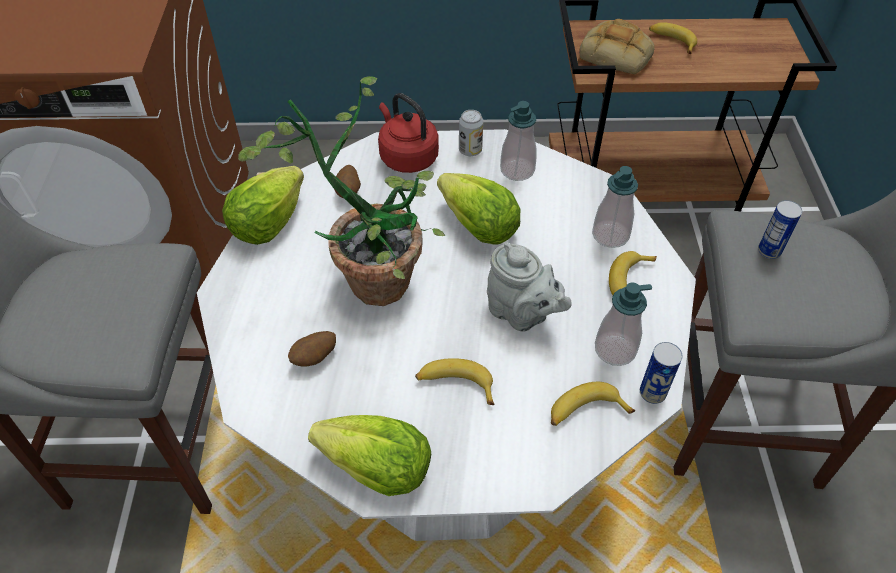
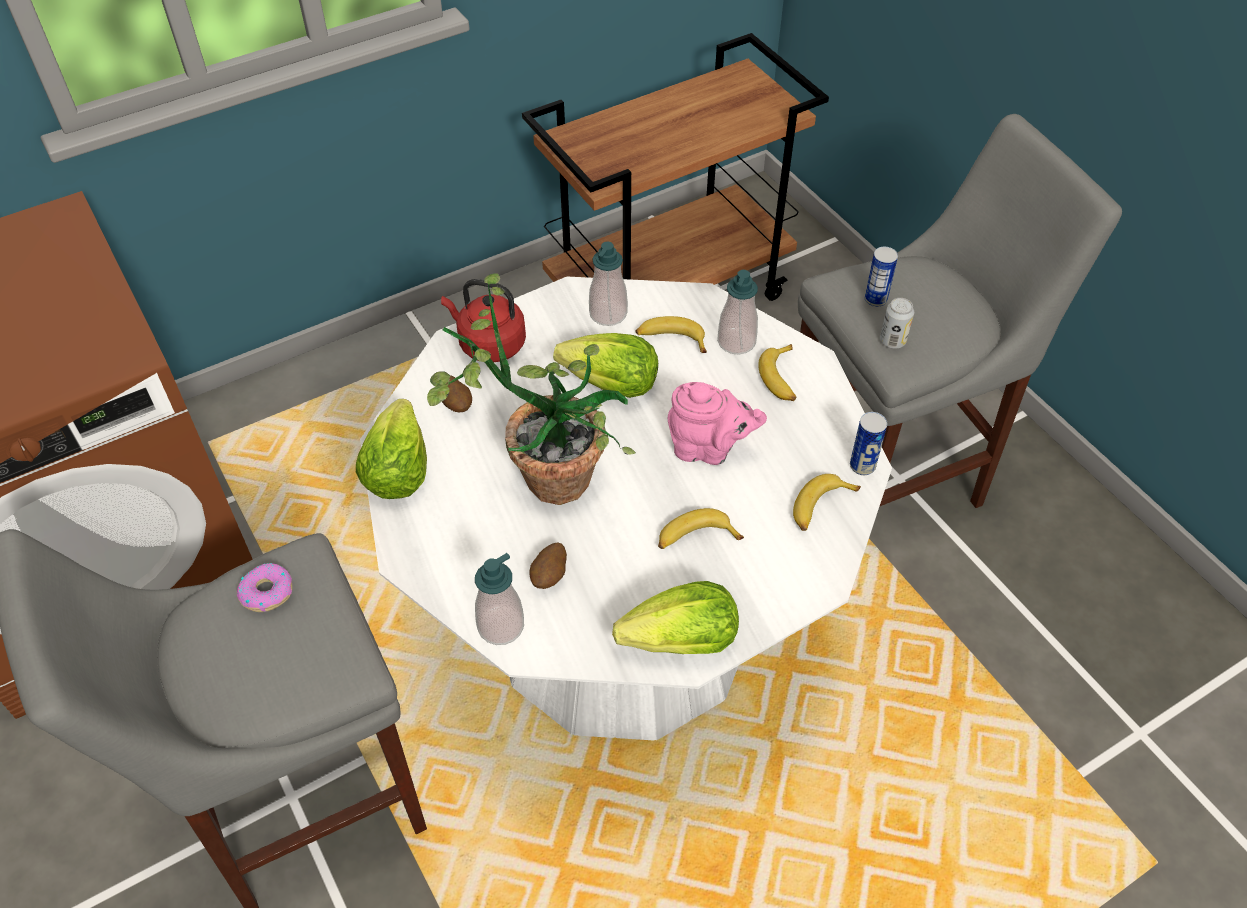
camera: 30 degrees left, 0 degrees up
can [459,110,483,156] -> can moved to [880,298,914,349]
grey teapot [487,243,571,332] -> pink teapot [668,382,767,465]
bread [579,19,655,75] -> none
soap dispenser [595,283,652,366] -> soap dispenser moved to [475,553,524,645]
banana [649,22,697,54] -> banana moved to [636,316,707,353]
none -> donut [237,563,292,612]

